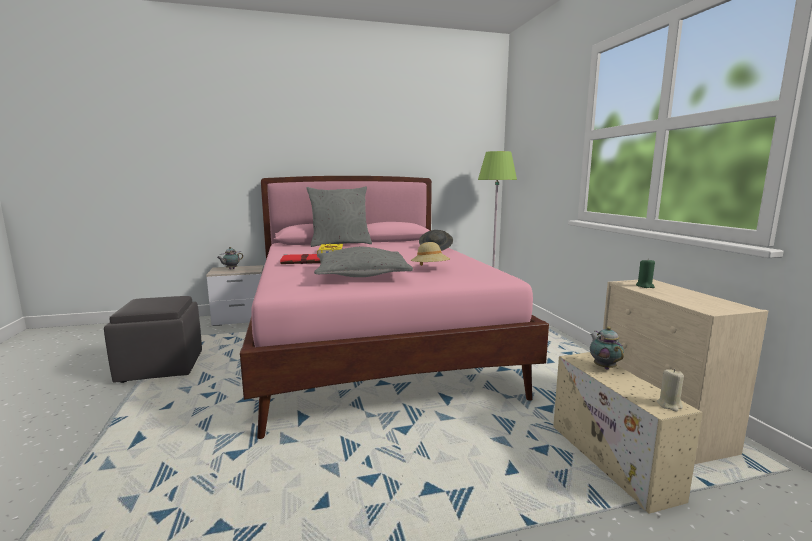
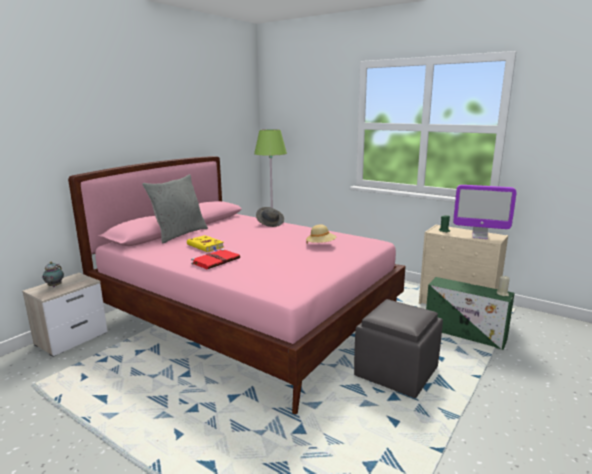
camera: 40 degrees left, 5 degrees up
grey ottoman [104,296,202,383] -> grey ottoman moved to [354,299,443,398]
grey pillow [314,247,413,277] -> none
beige storage box [553,352,703,514] -> green storage box [426,277,515,350]
teapot [590,327,624,370] -> none
none -> monitor [453,185,517,239]

